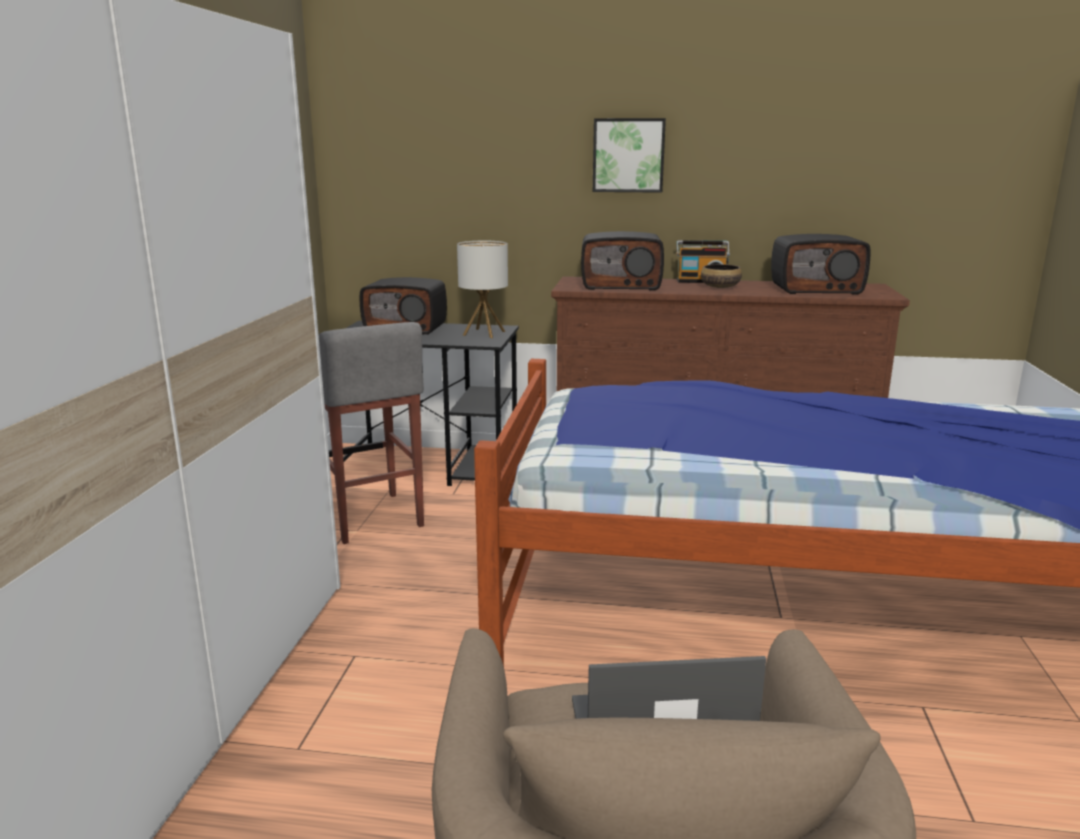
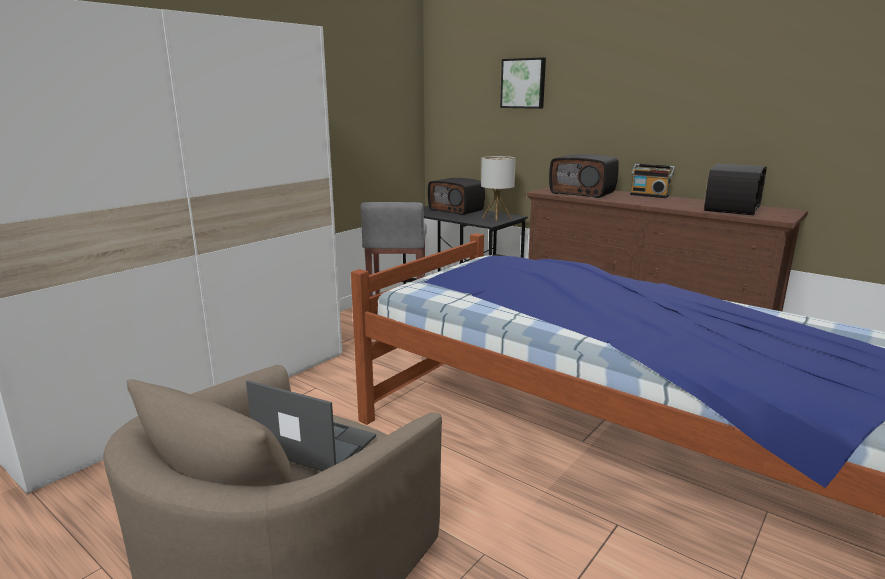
camera: 30 degrees right, 0 degrees up
picture [593,118,666,193] -> picture moved to [500,57,546,109]
bowl [701,264,742,288] -> none
radio [771,234,871,294] -> radio turned 90 degrees counterclockwise [704,164,767,215]

